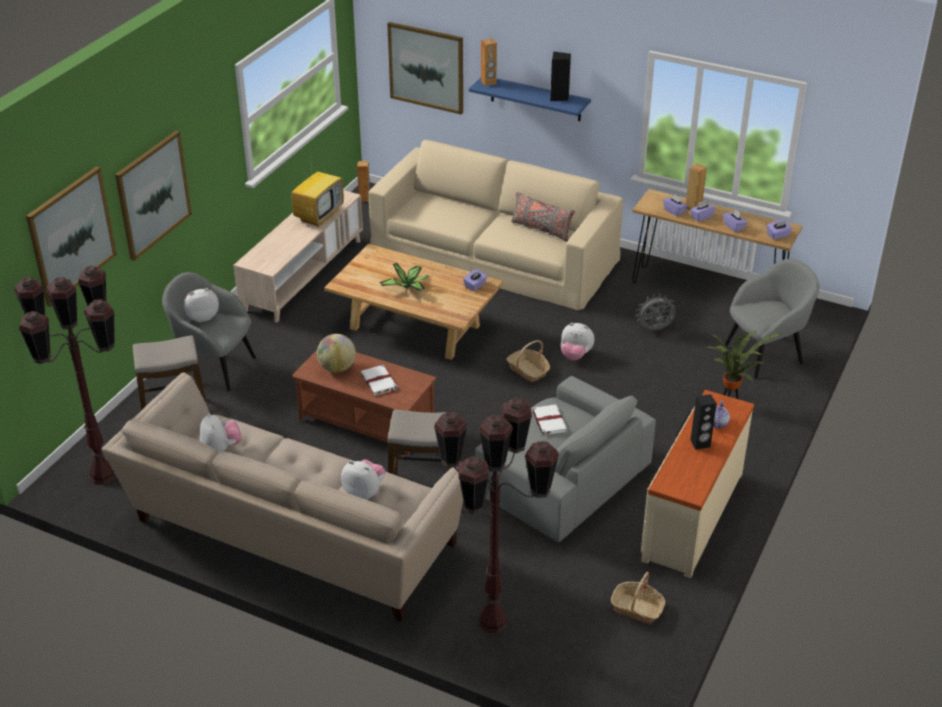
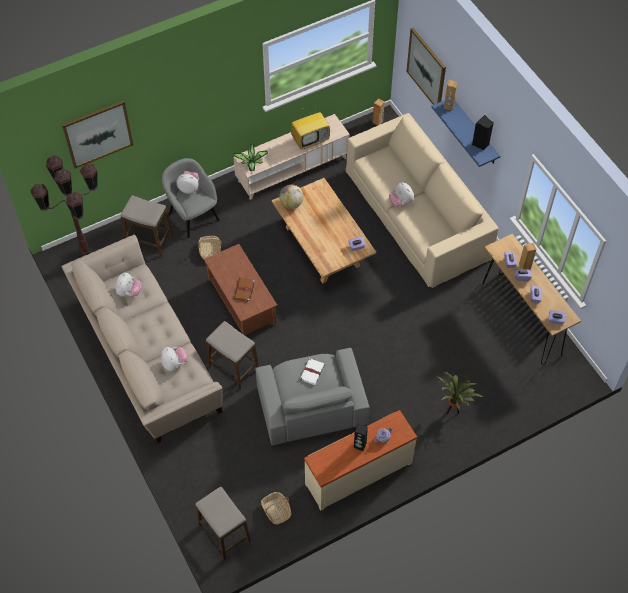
camera: 35 degrees right, 20 degrees up
picture [115,131,192,261] -> none
globe [317,334,356,372] -> globe moved to [279,185,303,209]
white book [360,365,398,395] -> brown book [234,278,255,303]
potted plant [379,263,428,291] -> potted plant moved to [233,144,268,171]
brown floor lamp [434,397,559,633] -> none
basket [506,340,550,382] -> basket moved to [198,236,221,259]
grey pillow [511,192,575,242] -> none
plush toy [561,323,595,360] -> plush toy moved to [389,182,414,207]
grey fan [636,294,675,331] -> none
grey armchair [724,259,819,378] -> none
none -> stool [195,487,251,561]

